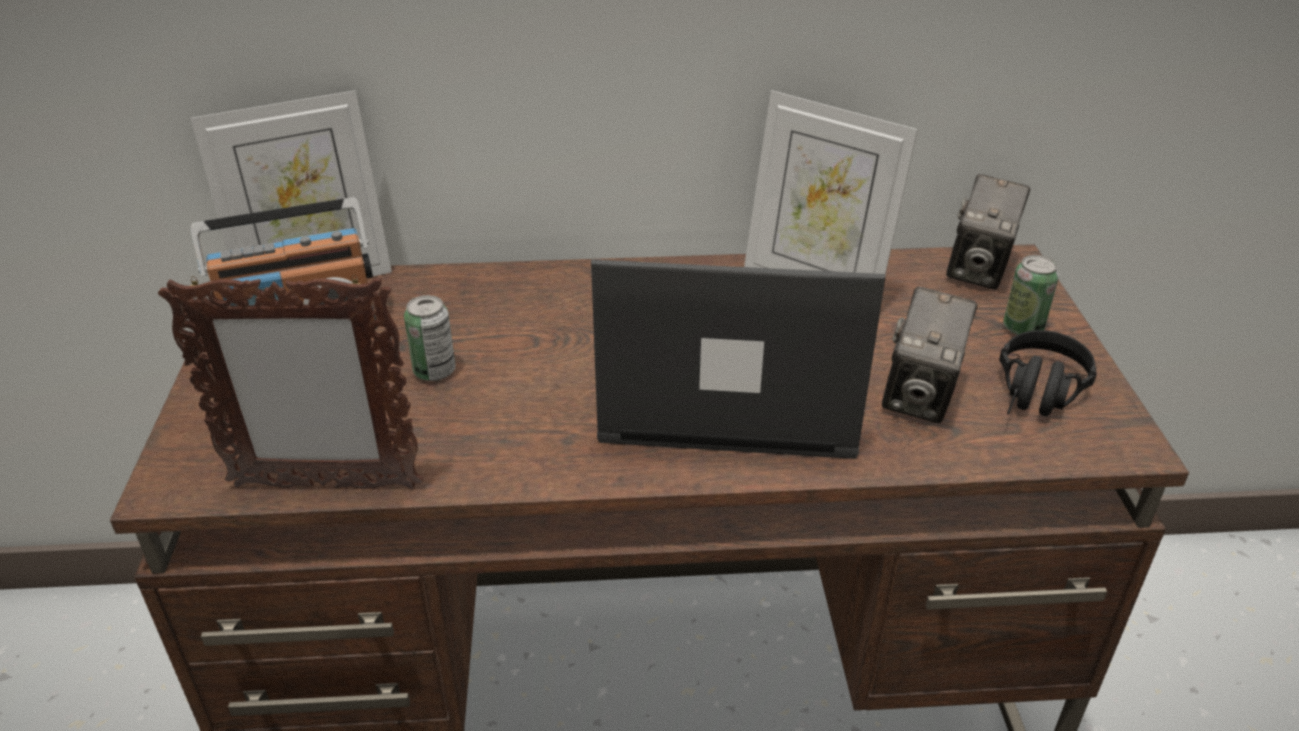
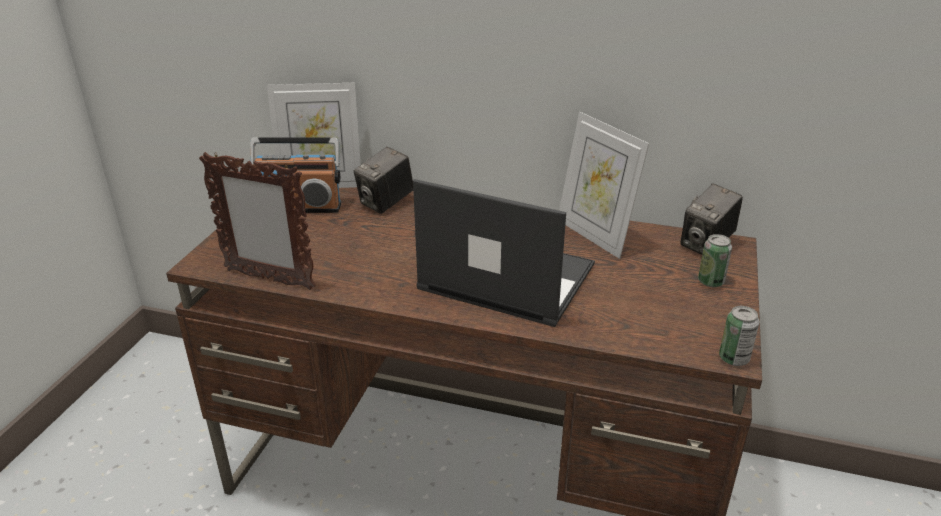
camera: 20 degrees right, 5 degrees down
can [404,295,456,381] -> can moved to [719,306,759,366]
camera [882,287,978,423] -> camera moved to [354,146,413,214]
black headphones [999,330,1097,416] -> none

